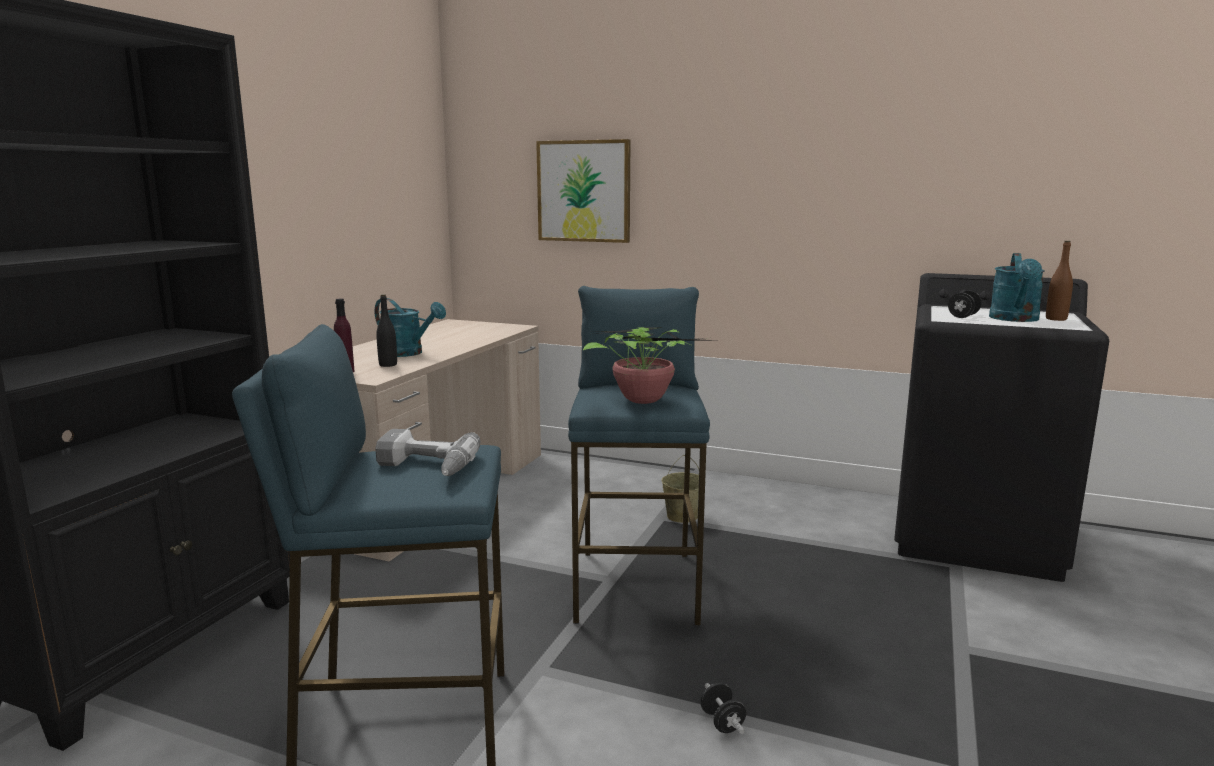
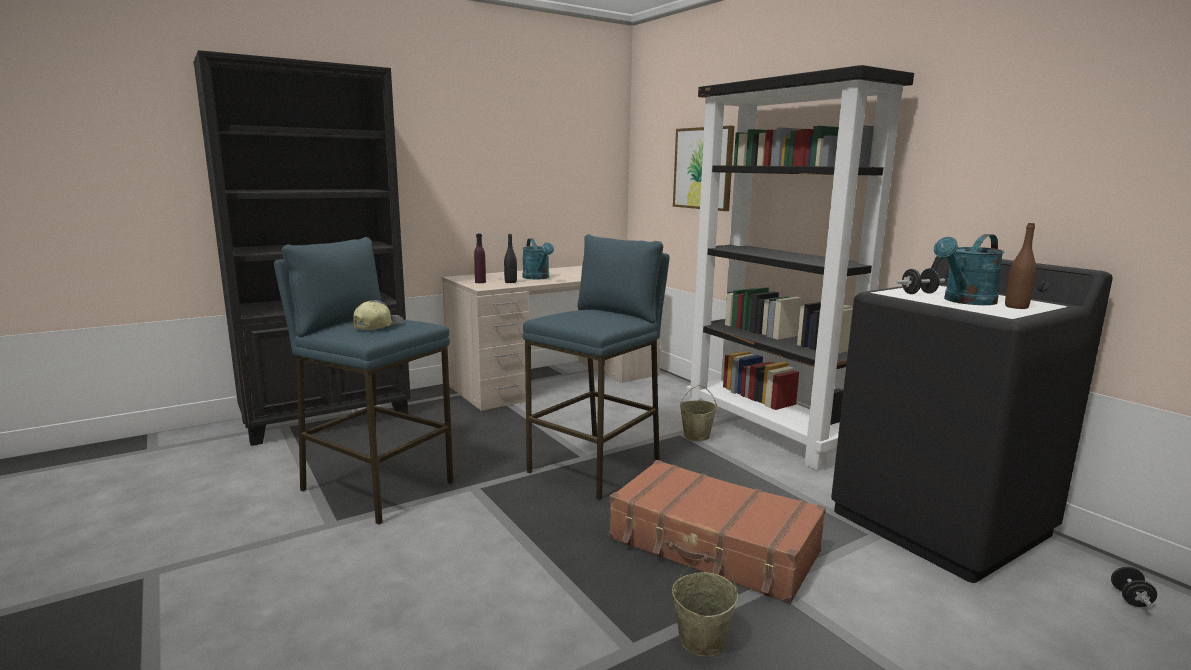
camera: 35 degrees right, 0 degrees up
power drill [375,429,480,476] -> cap [353,300,404,330]
potted plant [583,327,722,404] -> none
black dumbbell [700,683,746,734] -> black dumbbell moved to [1111,567,1157,607]
none -> brown suitcase [609,460,826,604]
none -> beige bucket [672,556,738,657]
none -> black bookcase [686,65,914,471]

